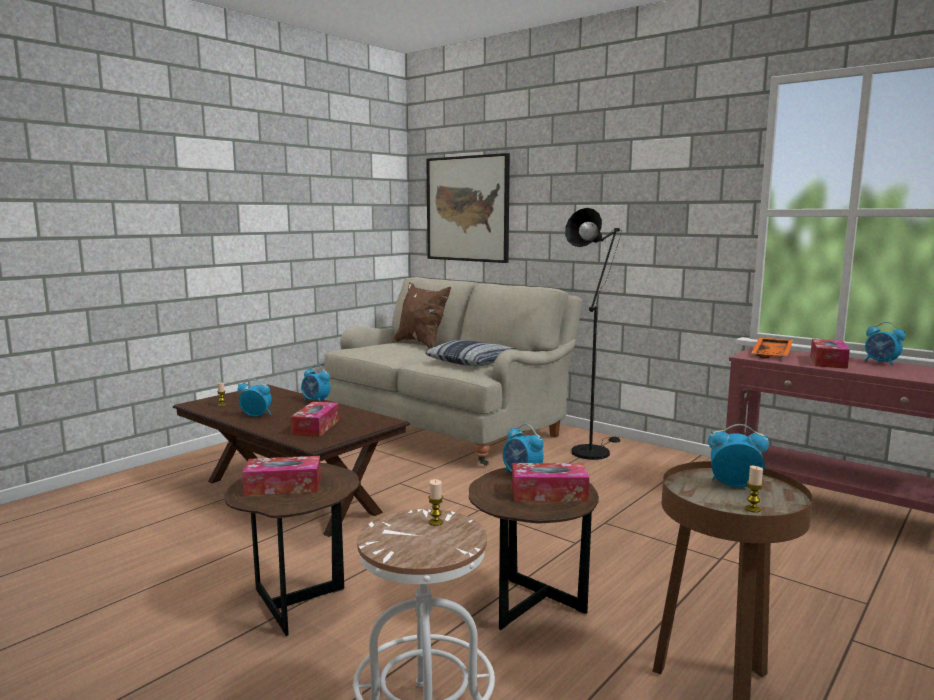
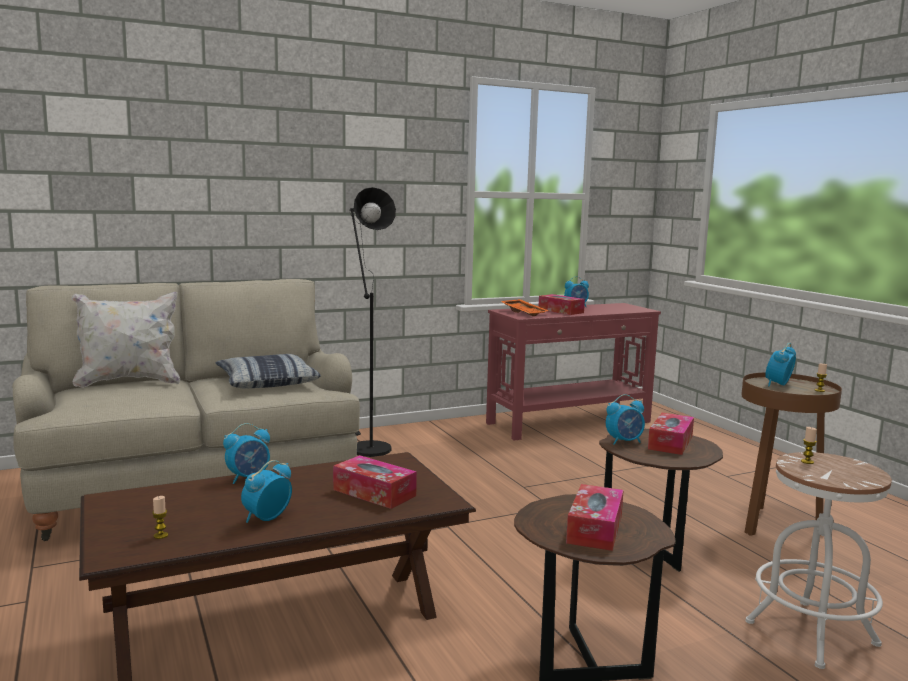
camera: 65 degrees left, 0 degrees up
brown pillow [394,282,451,349] -> white pillow [72,292,180,388]
picture [426,153,510,263] -> none

